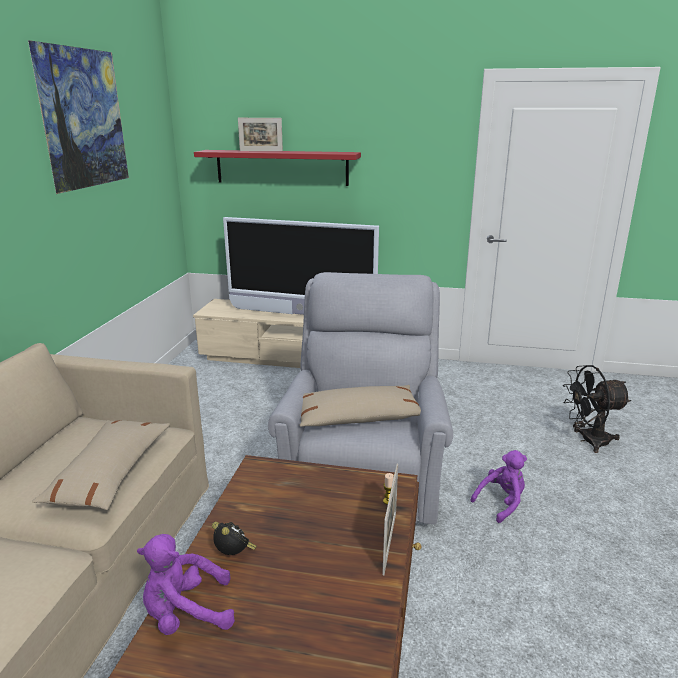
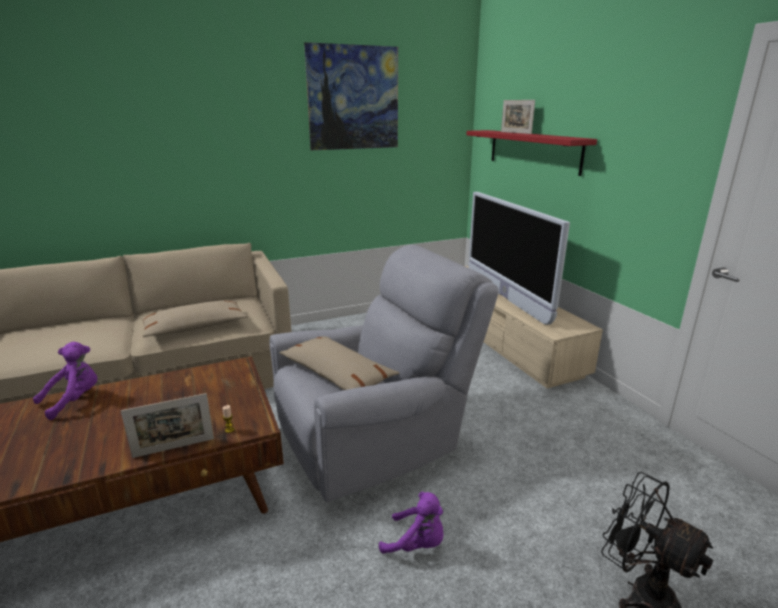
camera: 55 degrees right, 0 degrees up
purple plush toy [137,534,235,635] -> purple plush toy turned 90 degrees clockwise [33,342,97,420]
alarm clock [212,522,257,555] -> none

